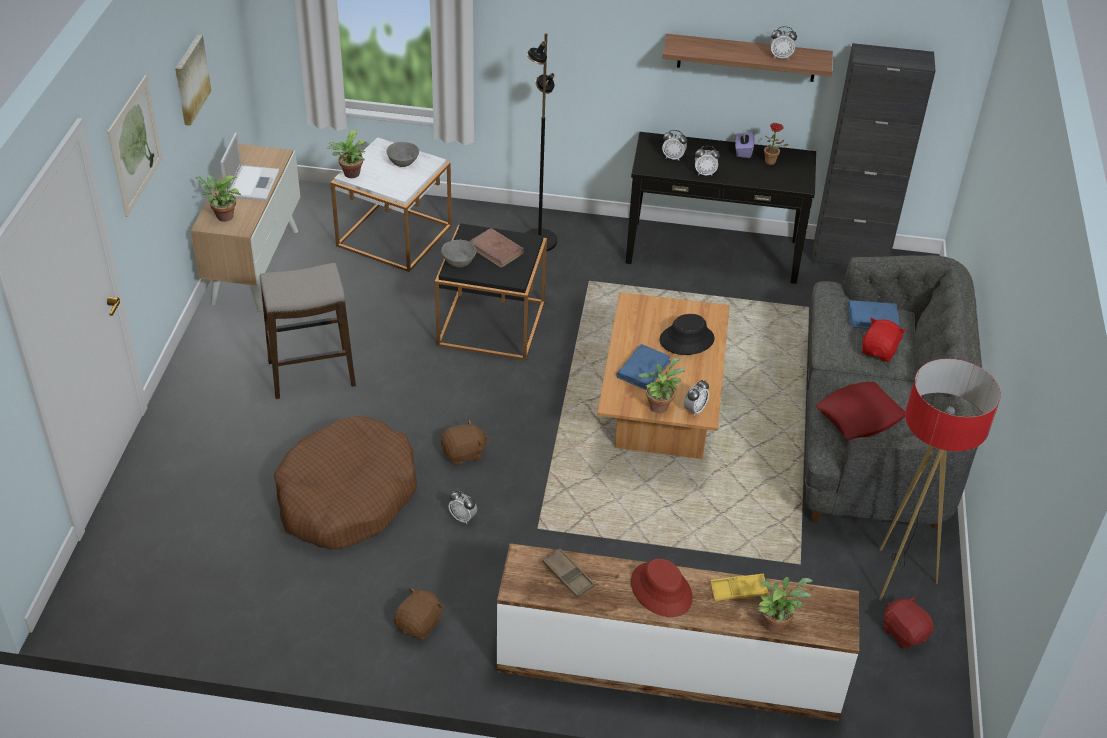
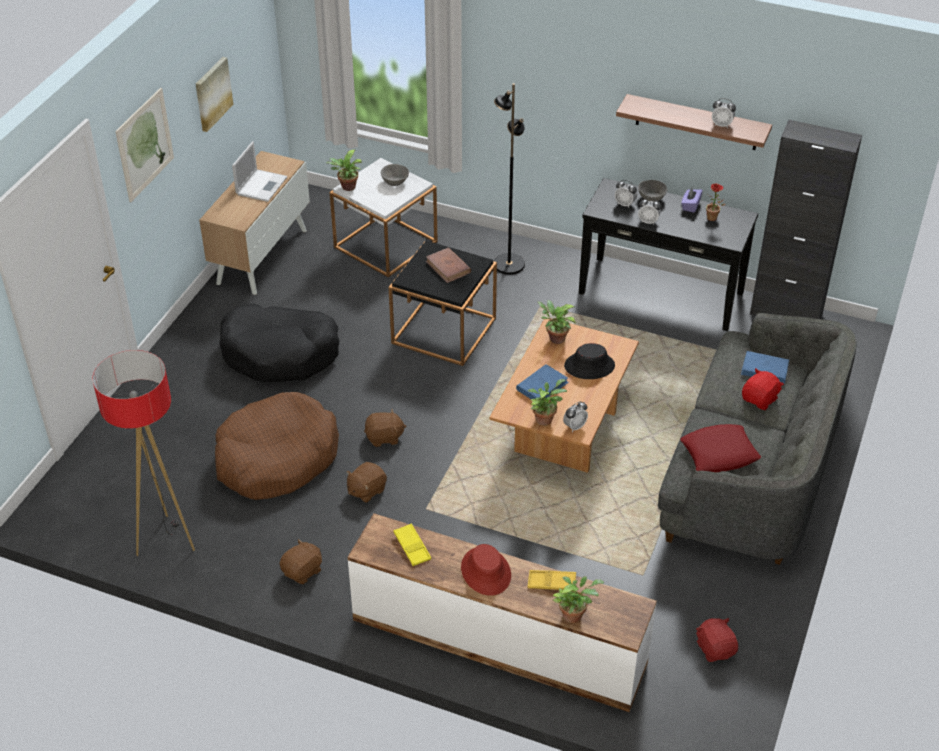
camera: 15 degrees right, 0 degrees up
potted plant [196,175,241,222] -> potted plant moved to [538,300,576,344]
stool [260,263,356,399] -> black dog bed [219,304,340,382]
grey bowl [441,240,476,267] -> grey bowl moved to [638,180,667,202]
alarm clock [449,491,477,524] -> brown plush toy [346,462,387,503]
brown tray [542,548,595,598] -> yellow tray [394,523,431,566]
floor lamp [879,358,1001,601] -> floor lamp moved to [92,350,195,556]

